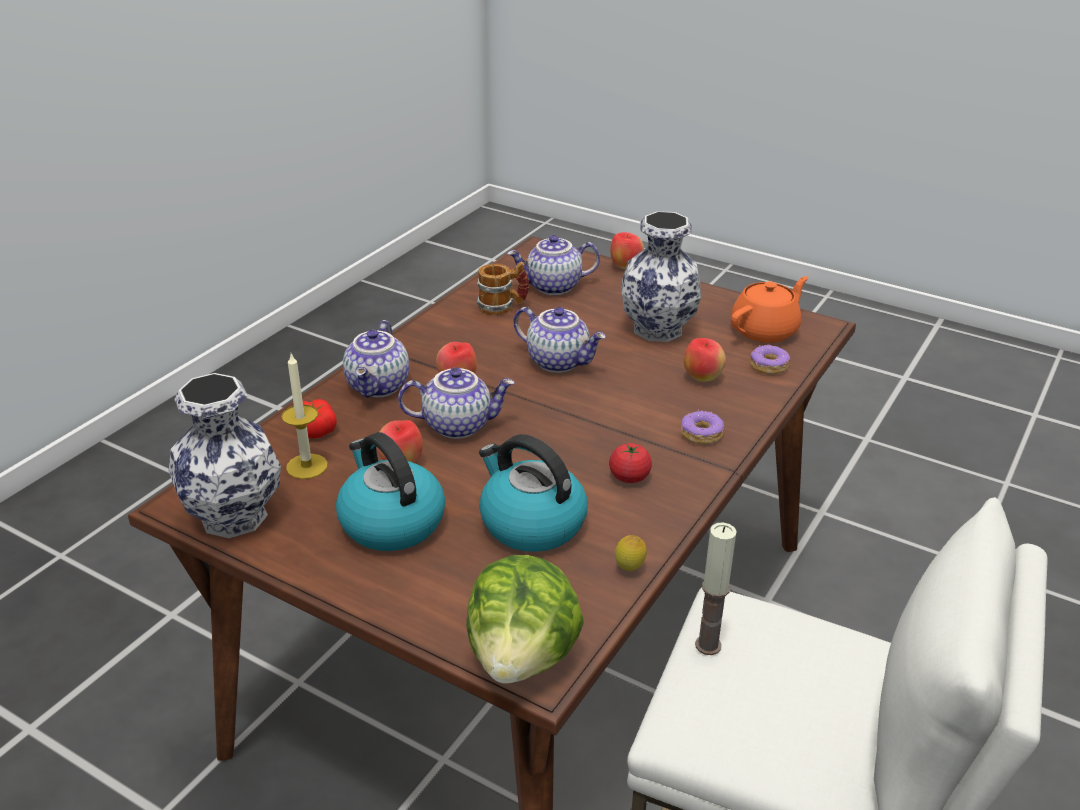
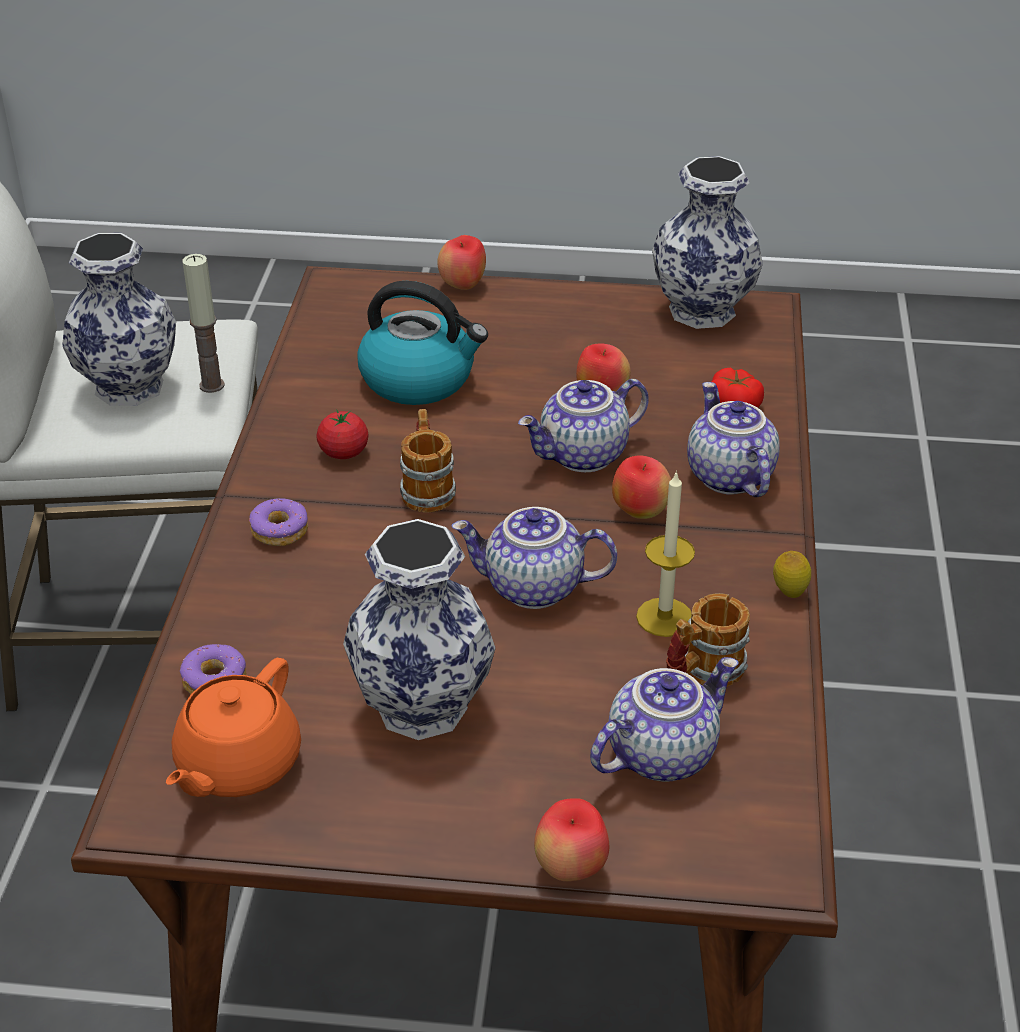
camera: 155 degrees right, 5 degrees up
candle [281,354,328,479] -> candle moved to [636,470,695,637]
kettle [336,432,445,551] -> none
lettuce [466,555,584,683] -> none
lemon [615,535,647,571] -> lemon moved to [773,551,811,598]
apple [684,338,726,382] -> apple moved to [437,235,486,290]
none -> vase [62,233,176,406]
none -> mug [400,409,456,513]

